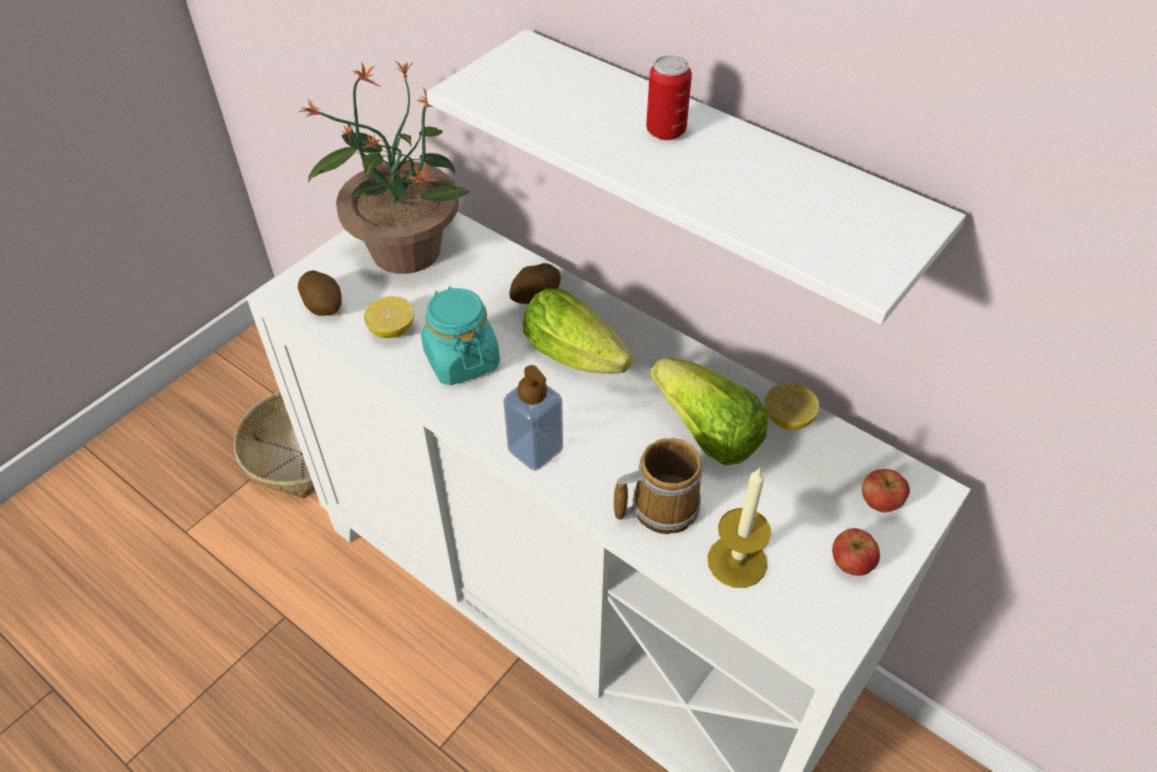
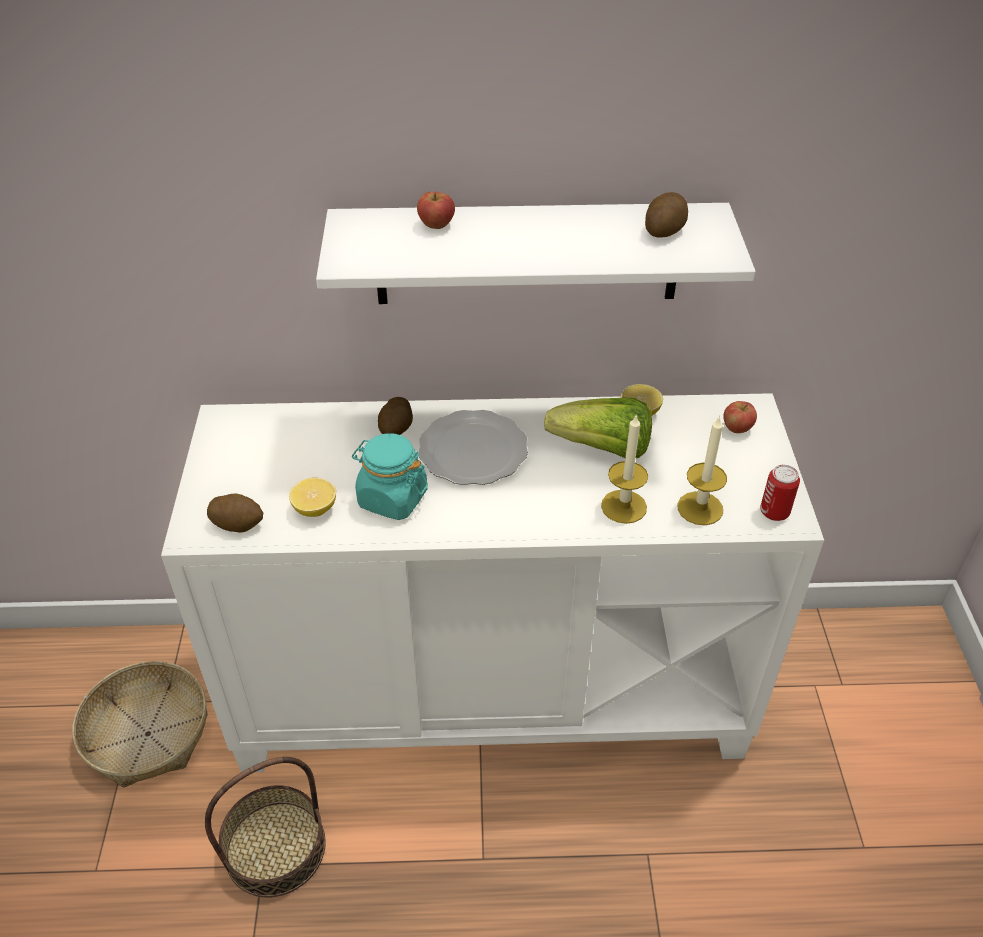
camera: 40 degrees left, 5 degrees down
potted plant [297,62,471,274] -> none
soap dispenser [503,365,563,471] -> none
lettuce [523,288,633,374] -> plate [418,410,528,485]
mug [614,438,703,534] -> candle [601,414,648,524]
can [646,55,692,140] -> can moved to [760,465,800,521]
apple [832,528,880,576] -> apple moved to [417,192,455,229]
none -> basket [205,757,326,897]
none -> potato [645,192,688,238]

